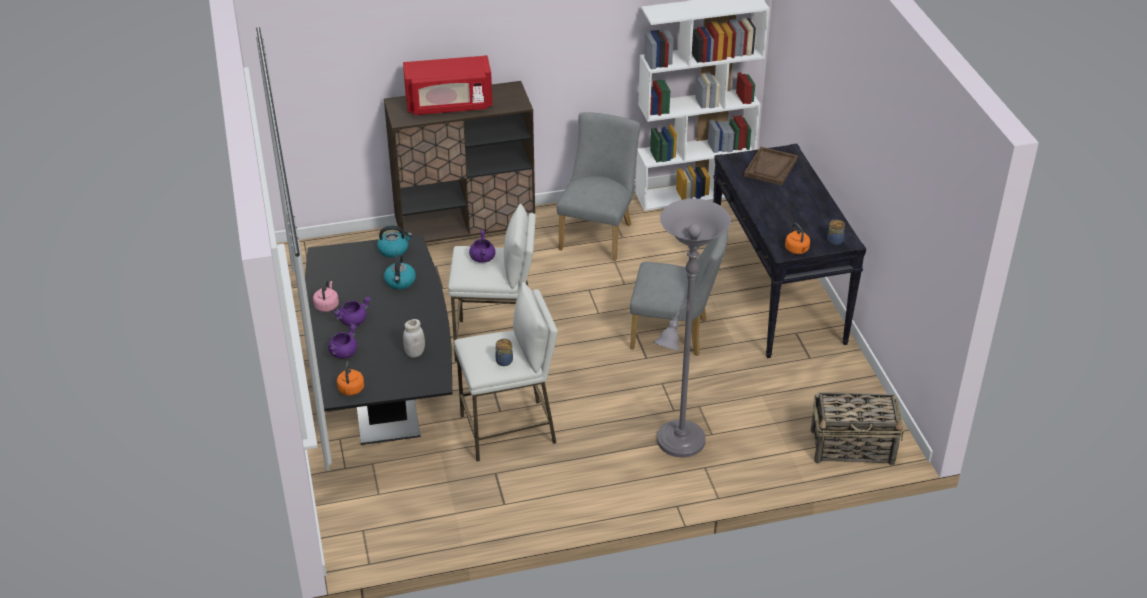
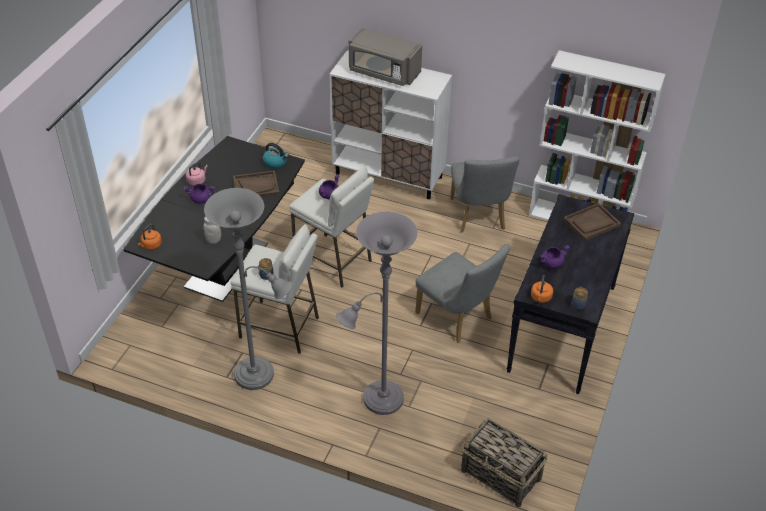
camera: 35 degrees right, 5 degrees up
purple cooking pot [328,324,357,359] -> purple cooking pot moved to [540,245,570,269]
brown cabinet [384,81,535,243] -> white cabinet [329,50,452,199]
kettle [384,255,416,290] -> brown tray [233,171,279,197]
red microwave [403,55,493,115] -> grey microwave [349,28,422,86]
grey chair [557,112,640,261] -> grey chair turned 120 degrees clockwise [450,156,520,233]
none -> grey floor lamp [204,188,293,390]

